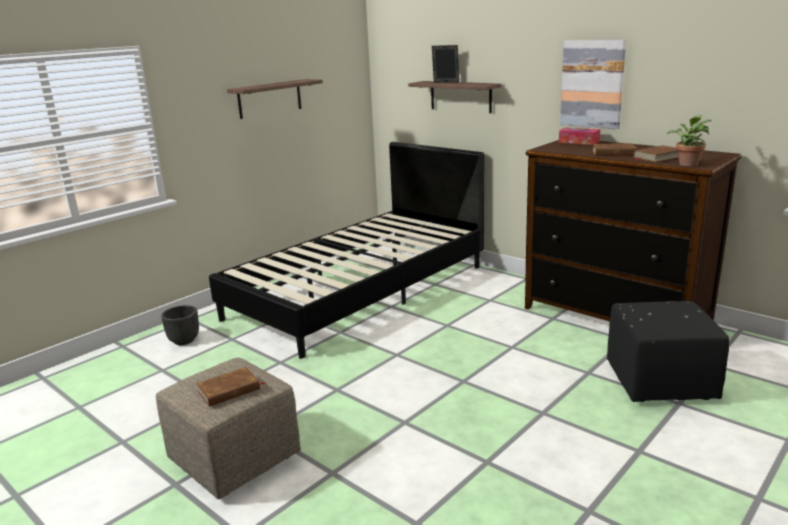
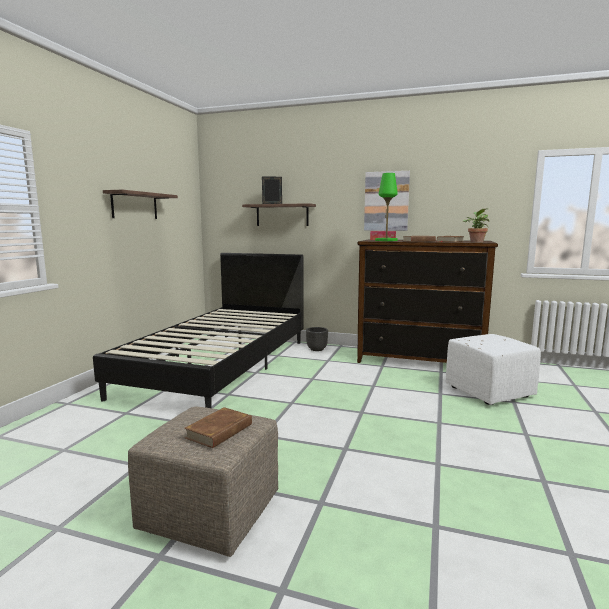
camera: 25 degrees left, 10 degrees down
black planter [161,305,199,345] -> black planter moved to [306,327,328,351]
black ottoman [607,301,730,402] -> white ottoman [446,334,541,405]
none -> green table lamp [375,173,398,241]

